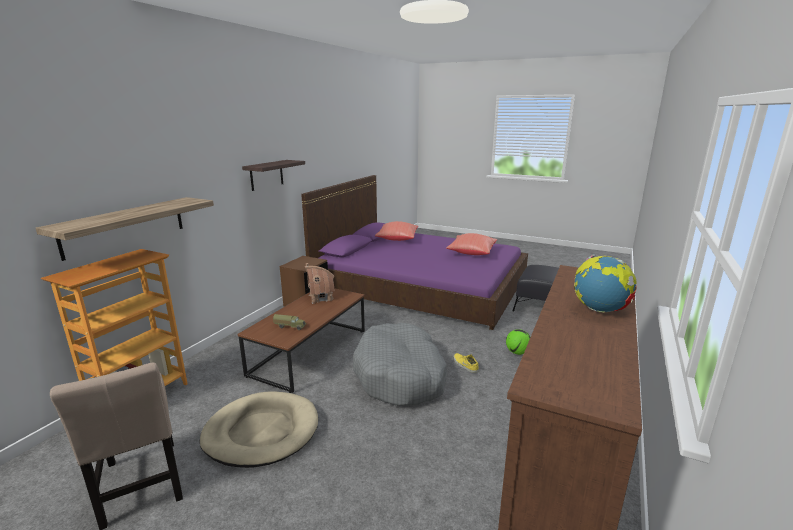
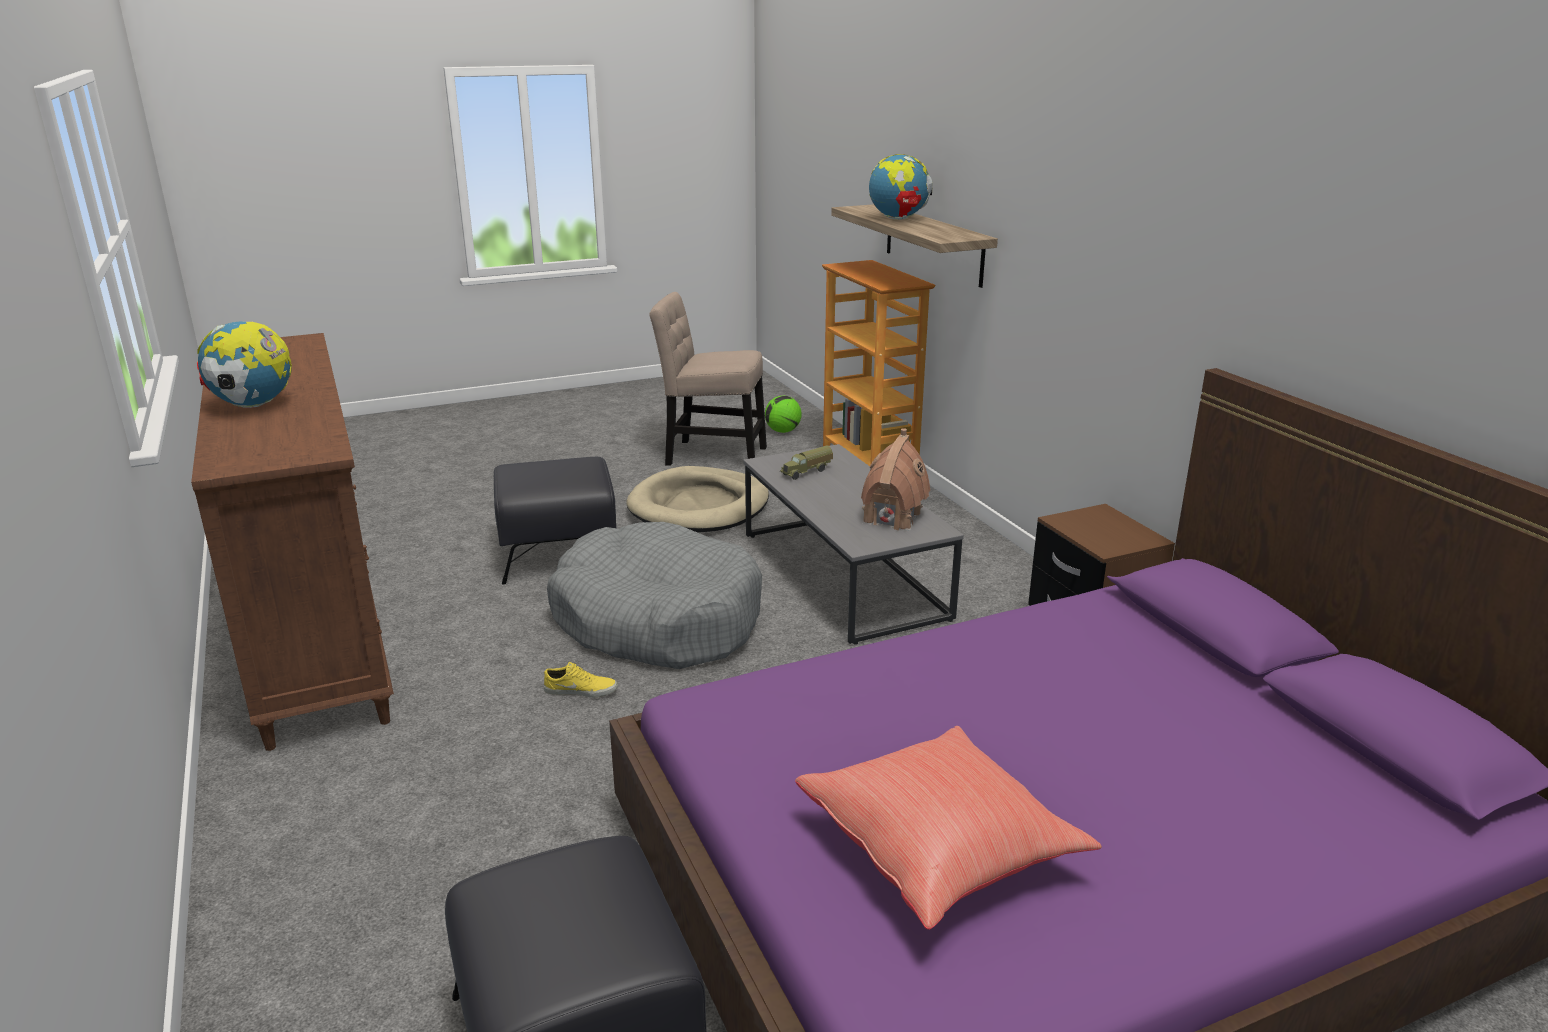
camera: 130 degrees right, 5 degrees up
brown coffee table [237,288,365,393] -> grey coffee table [743,444,964,645]
shelf [242,160,305,191] -> none
red pillow [375,221,418,241] -> none
football [506,329,530,355] -> football moved to [765,396,802,433]
none -> black ottoman [494,457,616,585]
none -> globe [869,154,933,220]

